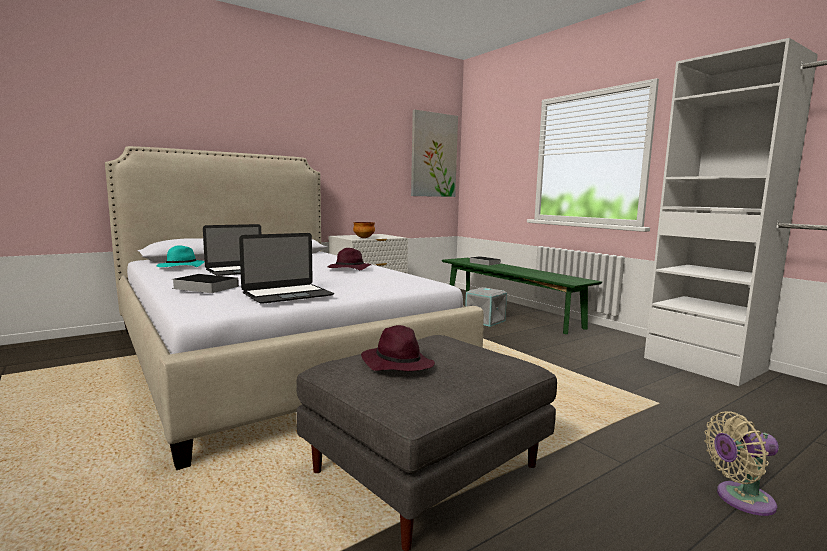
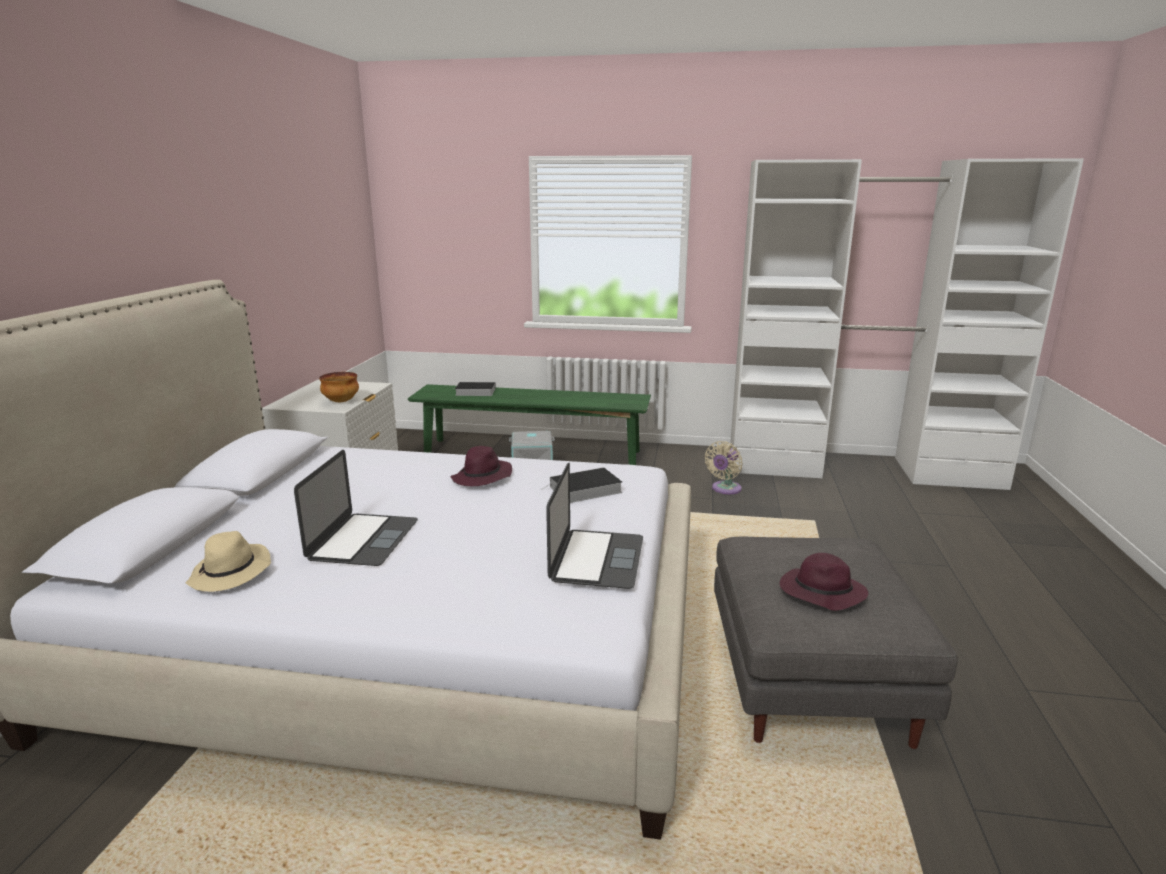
camera: 45 degrees left, 10 degrees up
turquoise hat [157,245,205,267] -> beige hat [185,531,271,592]
book [172,274,239,293] -> book moved to [540,467,622,503]
picture [411,110,458,197] -> none
beige fan [704,411,779,516] -> beige fan moved to [705,441,743,494]

